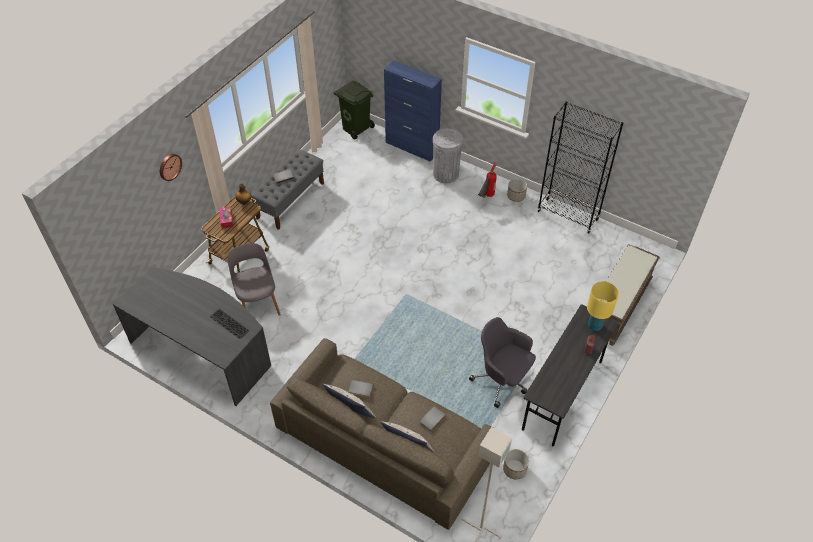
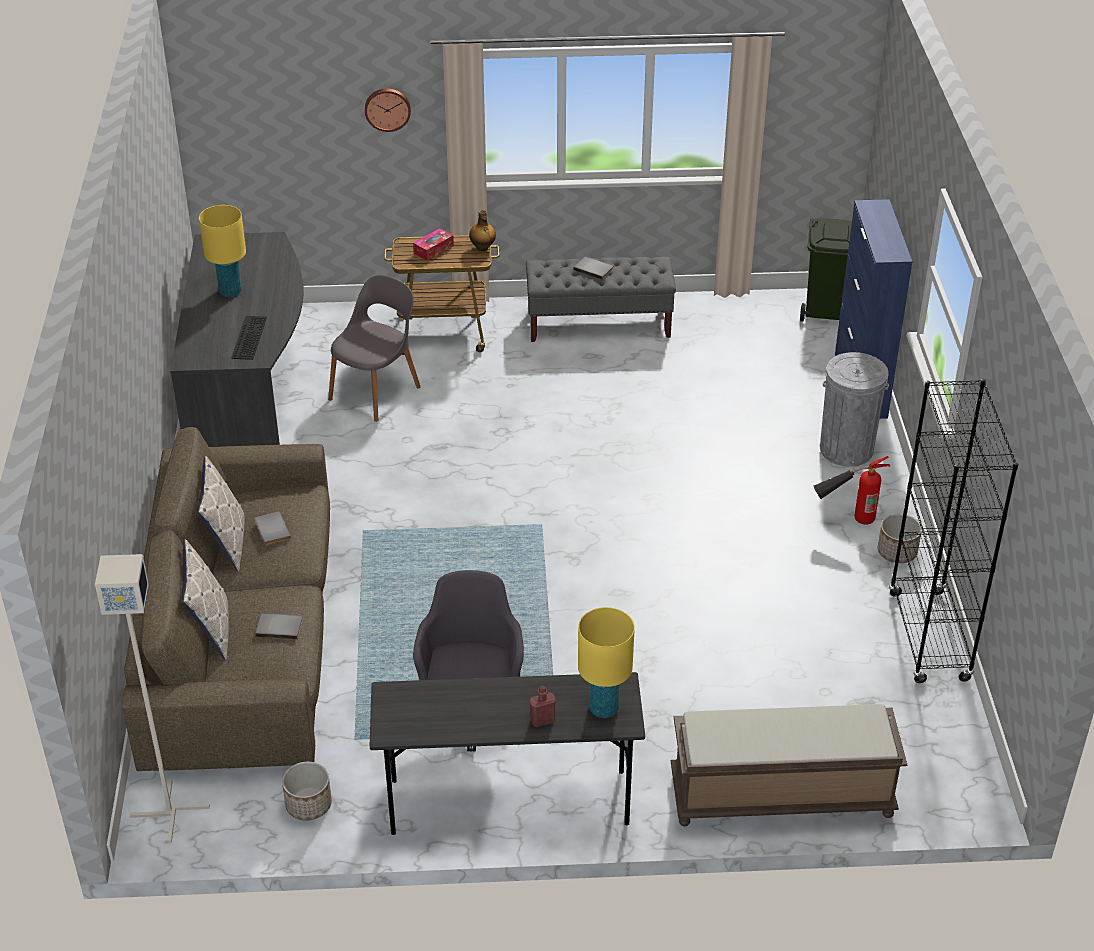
camera: 55 degrees right, 10 degrees down
none -> yellow table lamp [199,205,246,297]

